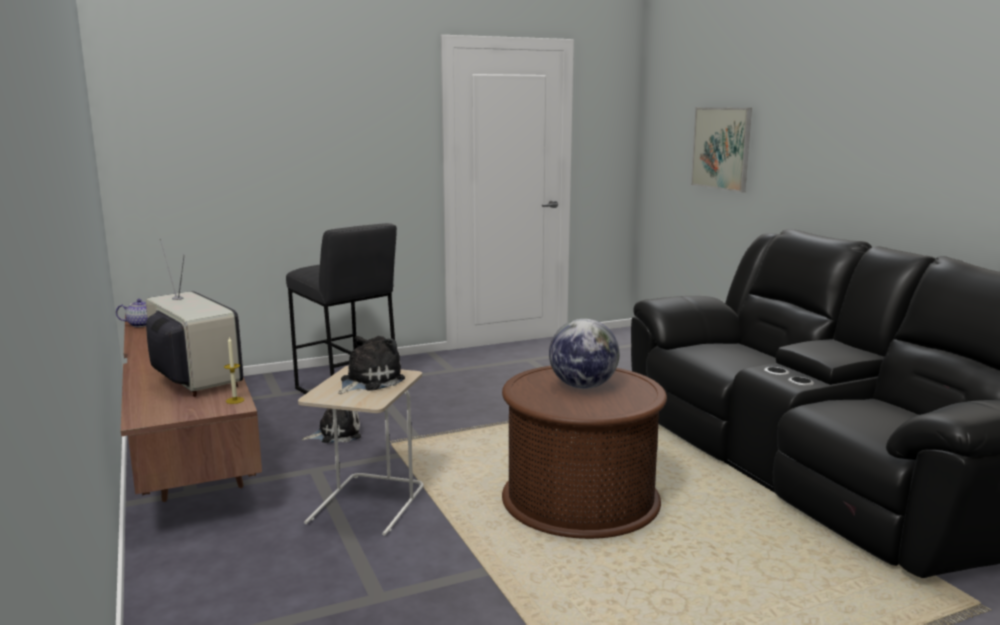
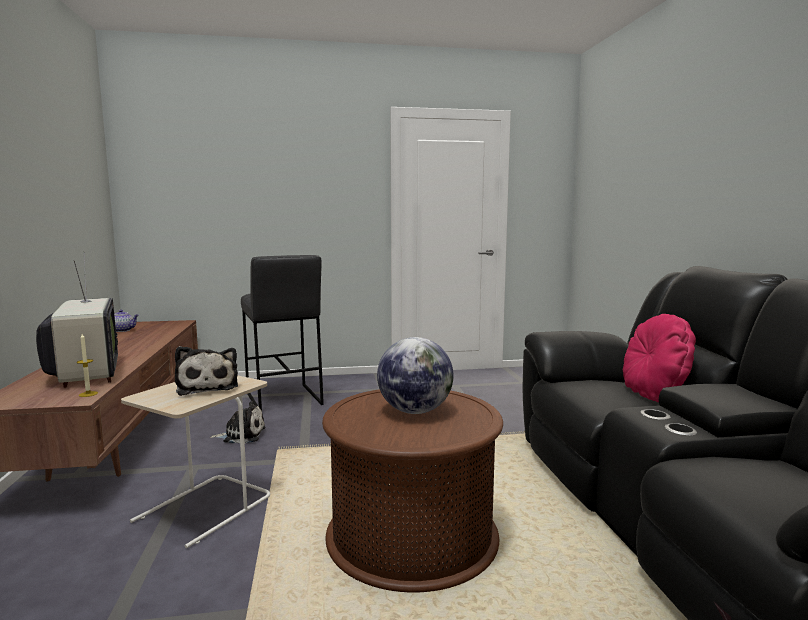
camera: 15 degrees right, 5 degrees down
plush toy [338,336,405,394] -> plush toy turned 105 degrees clockwise [175,346,238,396]
picture [691,107,752,193] -> none
none -> pink pillow [623,314,696,402]

